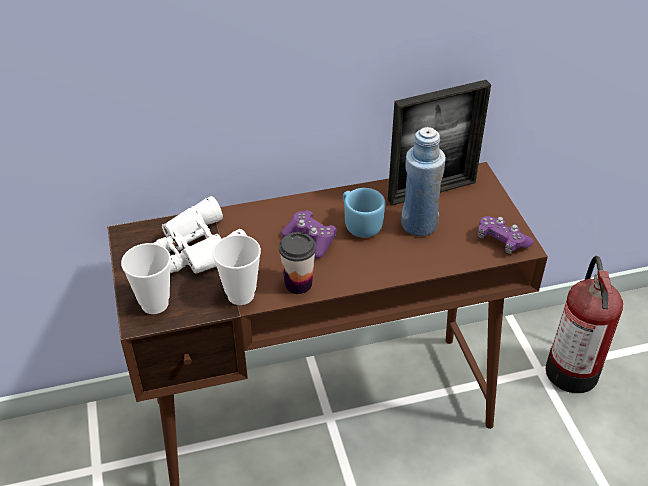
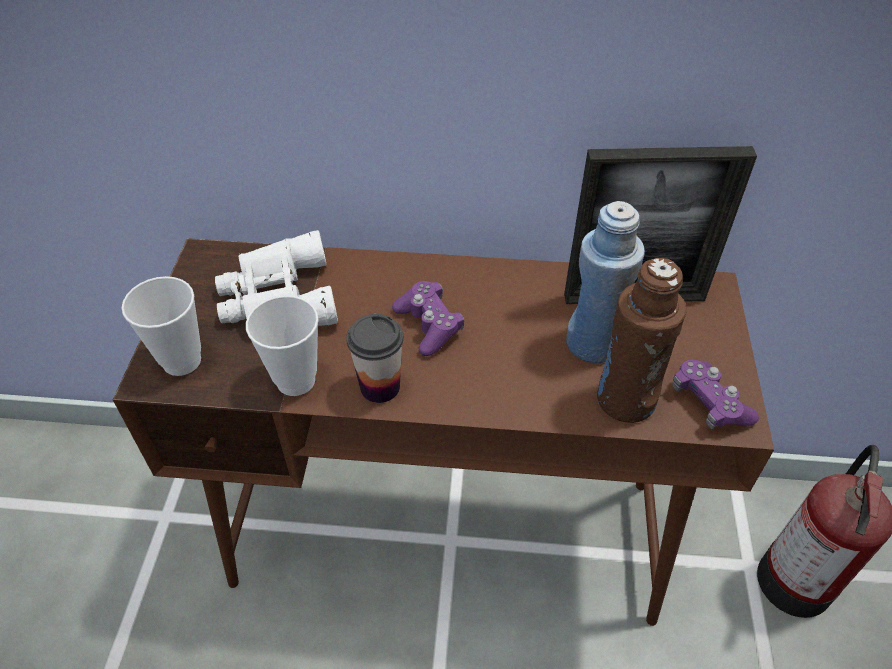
camera: 20 degrees right, 5 degrees up
blue mug [343,188,385,238] -> none
none -> brown bottle [597,258,687,423]

